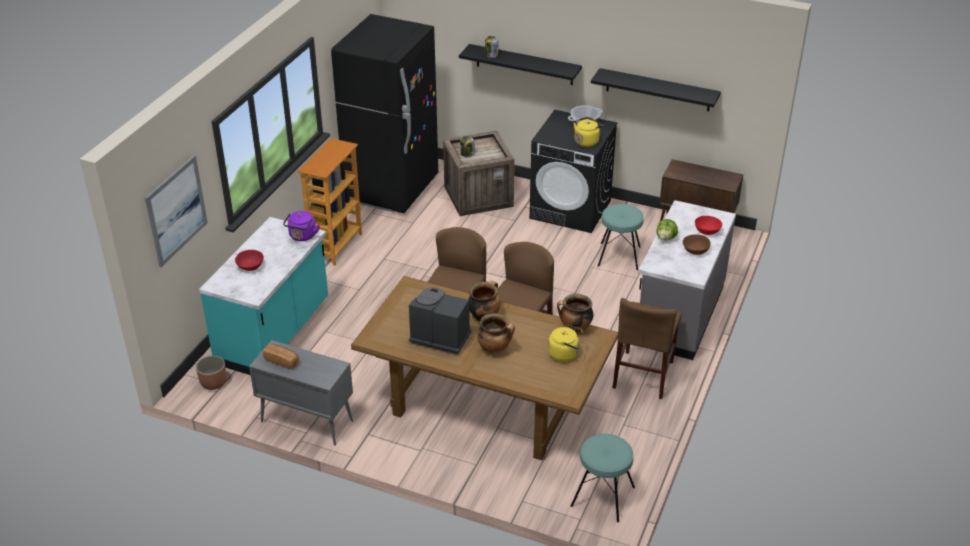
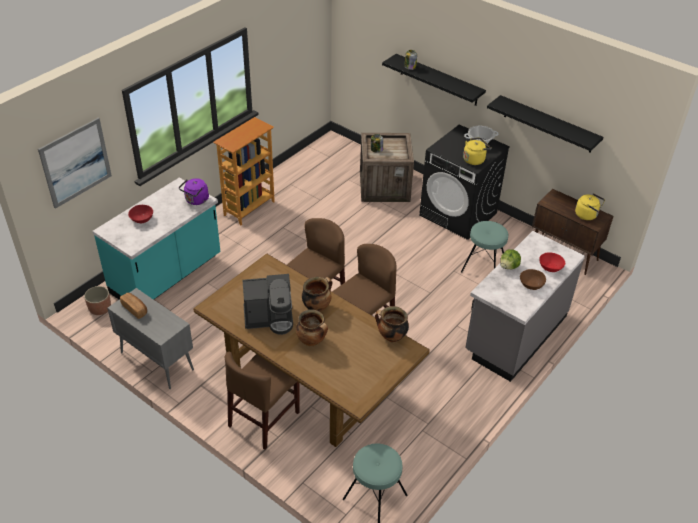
camera: 15 degrees right, 5 degrees up
black fridge [331,14,438,213] -> none
coffee machine [409,287,471,354] -> coffee machine turned 135 degrees clockwise [242,274,293,335]
yellow kettle [548,325,583,362] -> yellow kettle moved to [575,193,605,220]
brown chair [613,298,682,399] -> brown chair moved to [225,352,300,450]

